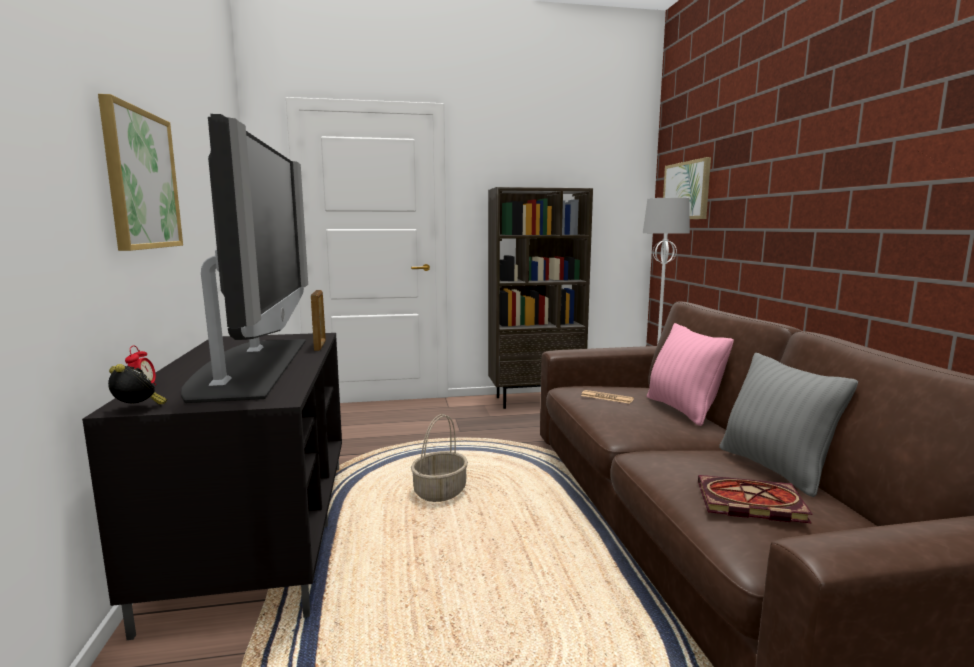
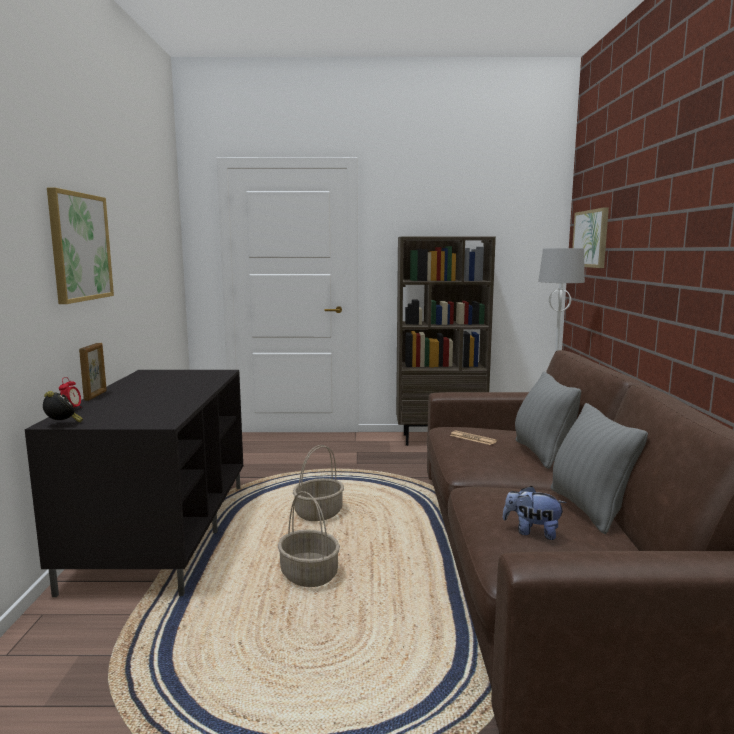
camera: 10 degrees right, 0 degrees up
television [181,114,308,403] -> none
picture frame [311,290,326,351] -> picture frame moved to [79,343,107,401]
pink pillow [647,323,734,426] -> grey pillow [515,372,581,469]
book [698,475,813,523] -> plush toy [502,486,567,540]
none -> basket [278,491,340,587]

